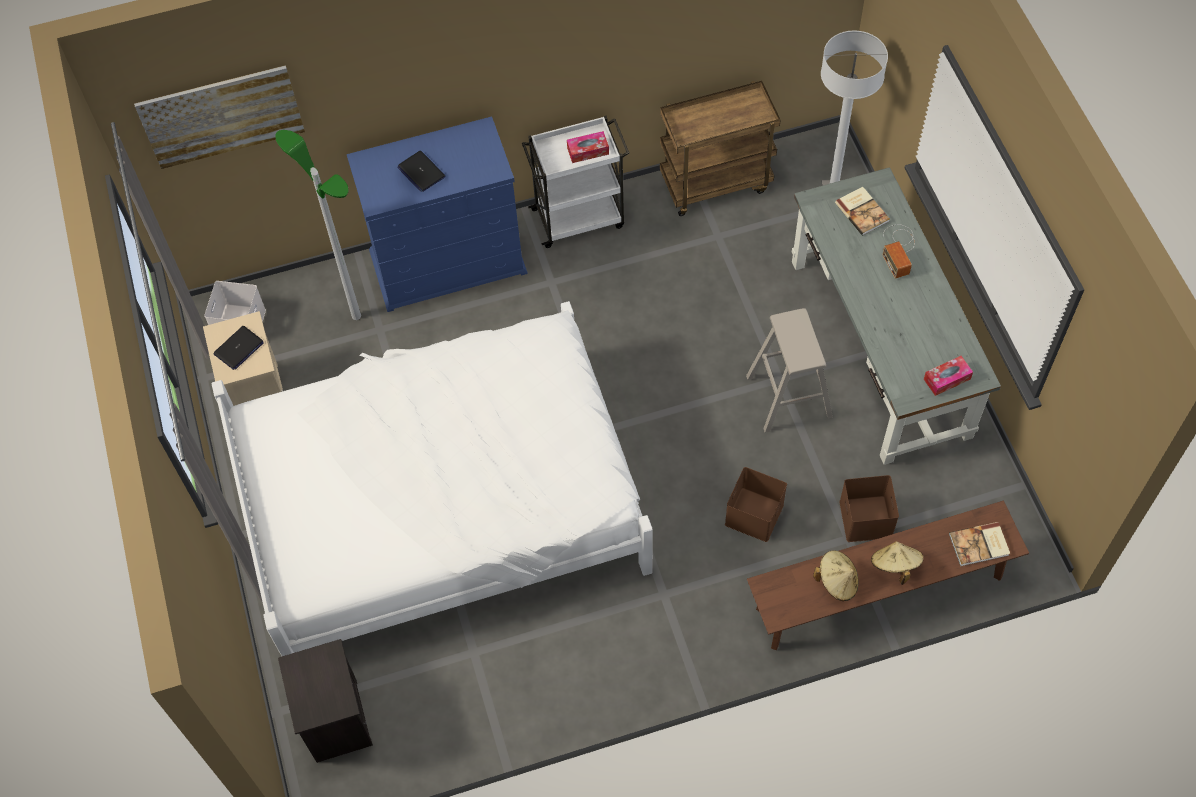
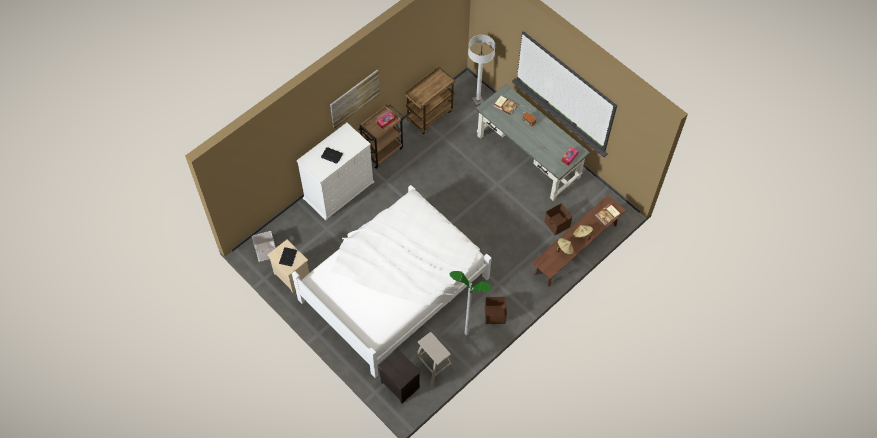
camera: 30 degrees left, 0 degrees up
picture [134,65,305,169] -> picture moved to [330,69,380,129]
floor lamp [275,130,361,320] -> floor lamp moved to [450,271,492,335]
blue dresser [347,116,528,312] -> white dresser [297,123,374,221]
white cart [522,116,629,248] -> brown cart [358,105,404,169]
brown storage box [725,467,787,542] -> brown storage box moved to [485,297,507,324]
beige stool [746,308,833,433] -> beige stool moved to [413,332,456,389]

